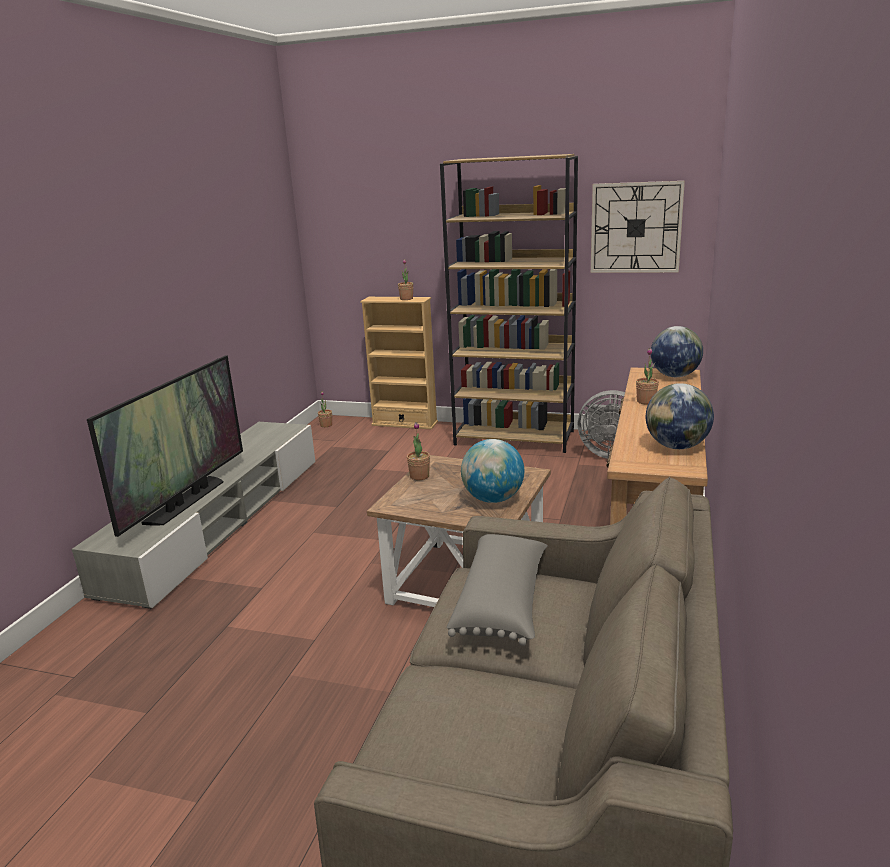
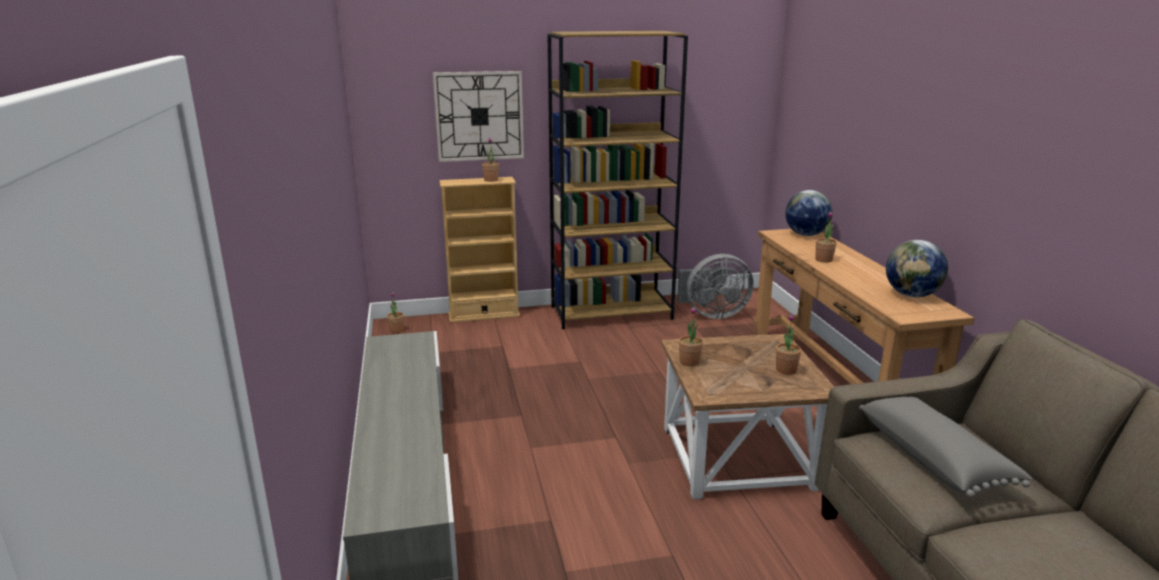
camera: 30 degrees left, 0 degrees up
television [87,355,243,537] -> none
globe [461,439,524,503] -> potted plant [776,314,801,375]
wall clock [591,181,685,273] -> wall clock moved to [433,71,524,162]

